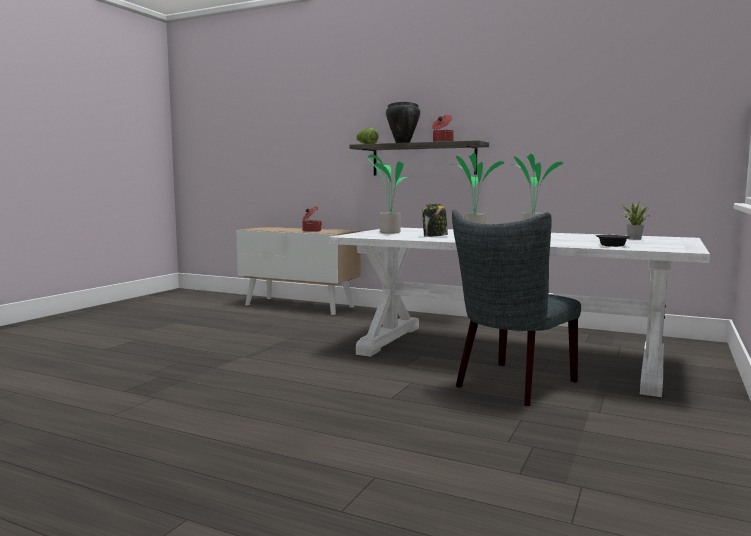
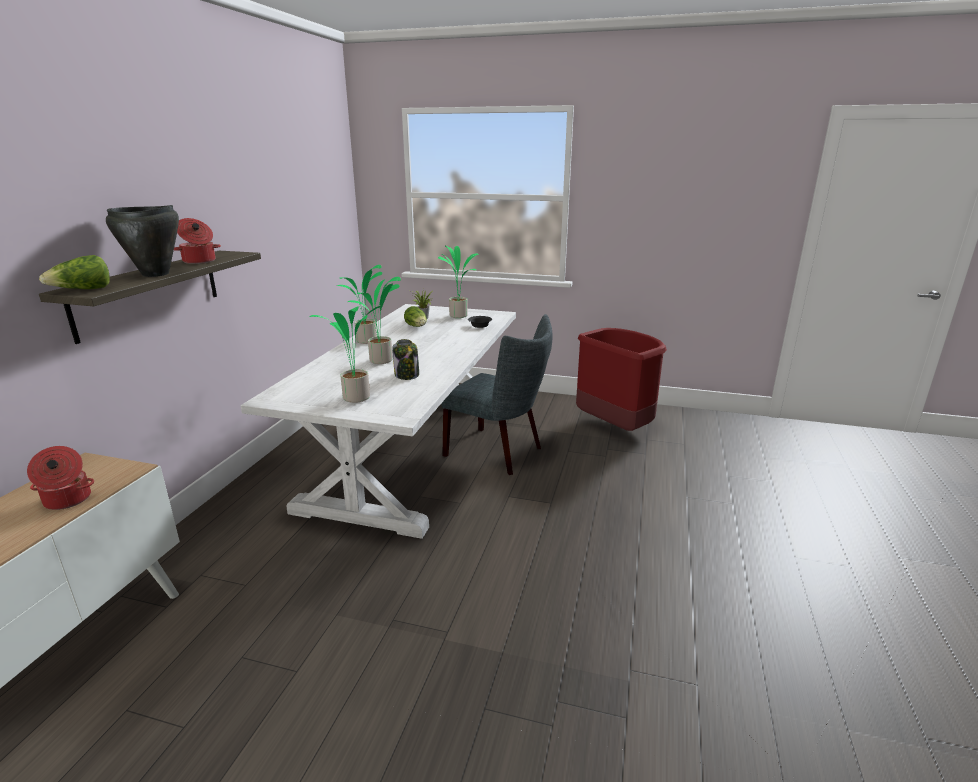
camera: 100 degrees left, 15 degrees up
none -> lettuce [404,306,427,327]
none -> potted plant [438,246,478,318]
none -> red trash can [576,328,667,431]

